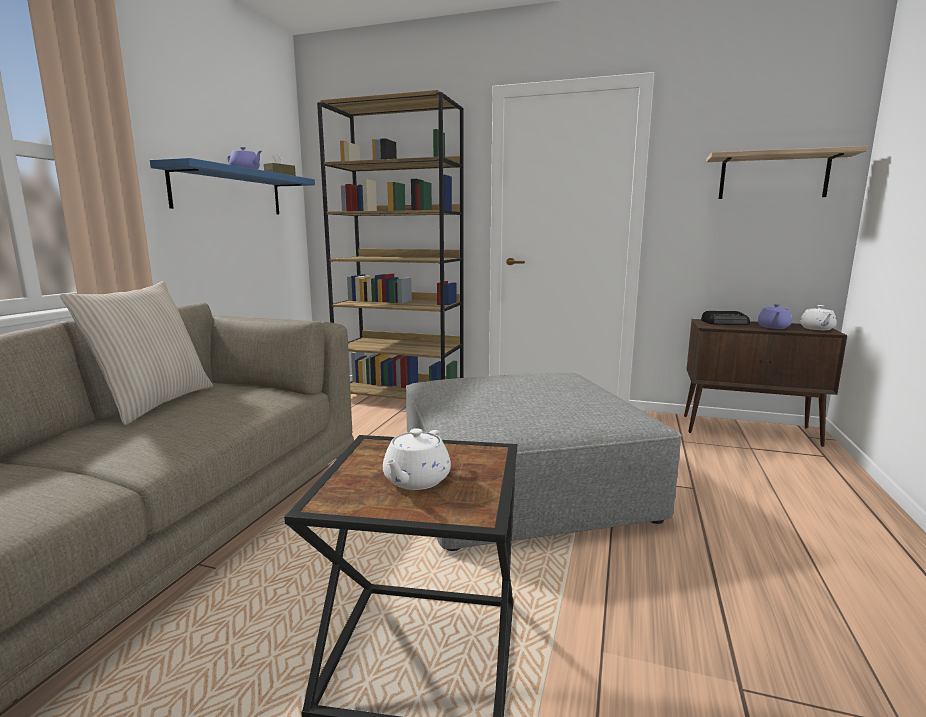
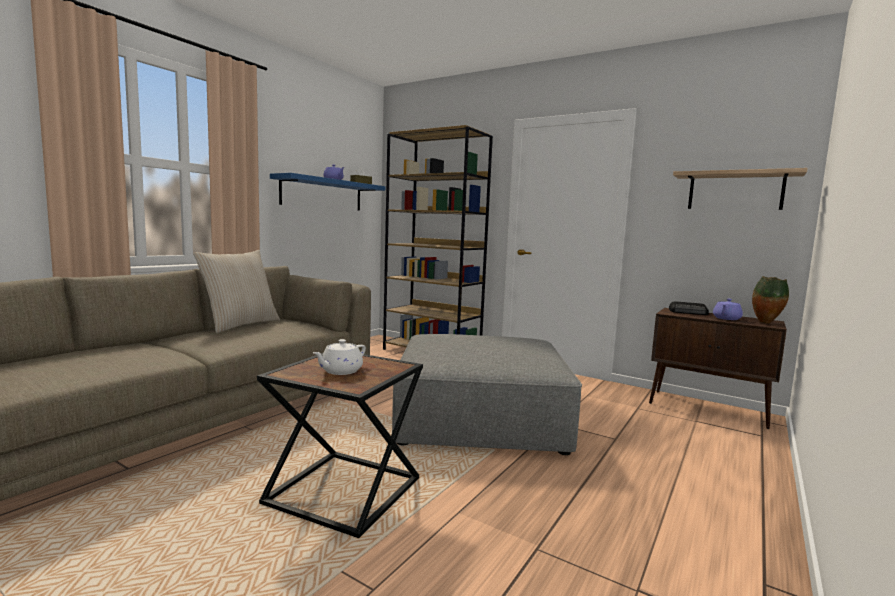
camera: 15 degrees right, 5 degrees down
white teapot [800,305,837,330] -> vase [752,276,789,324]

